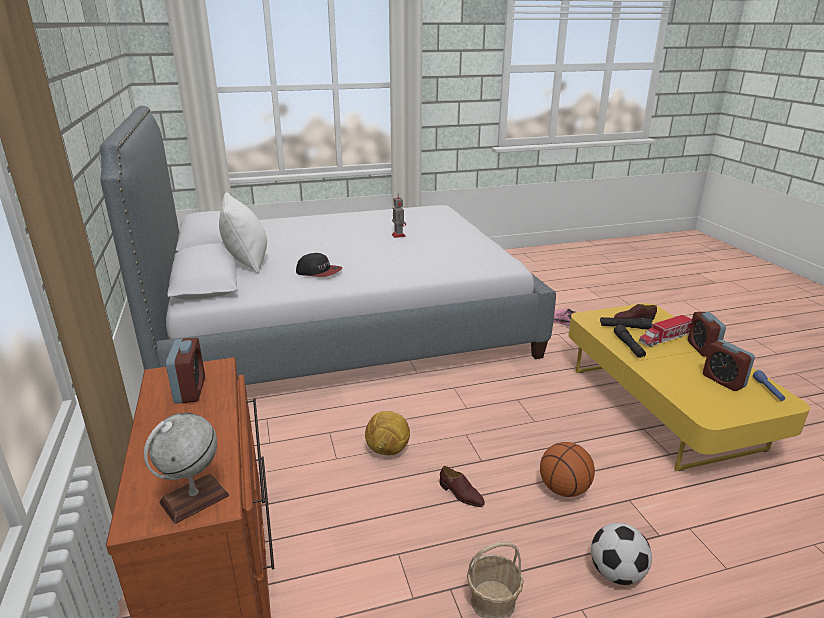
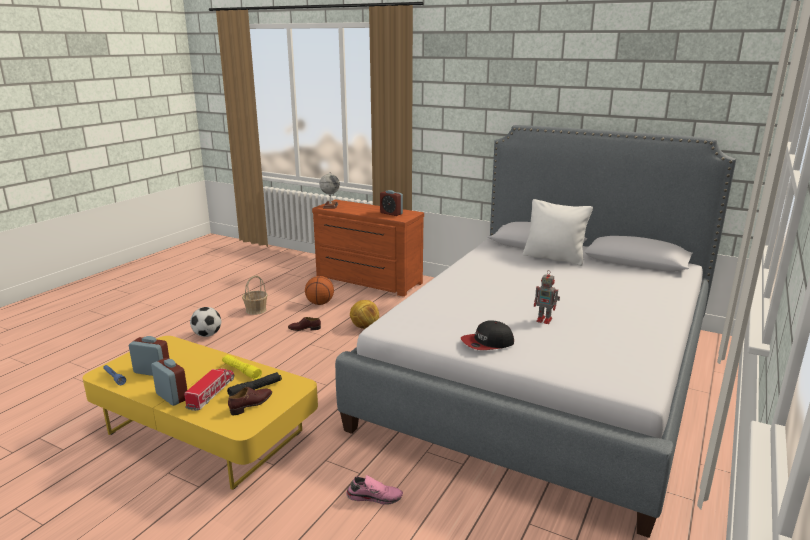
camera: 135 degrees right, 5 degrees down
cap [296,253,342,277] -> cap moved to [461,320,514,350]
basketball [540,442,595,497] -> basketball moved to [305,276,334,305]
black flashlight [614,325,646,358] -> yellow flashlight [222,355,262,380]

